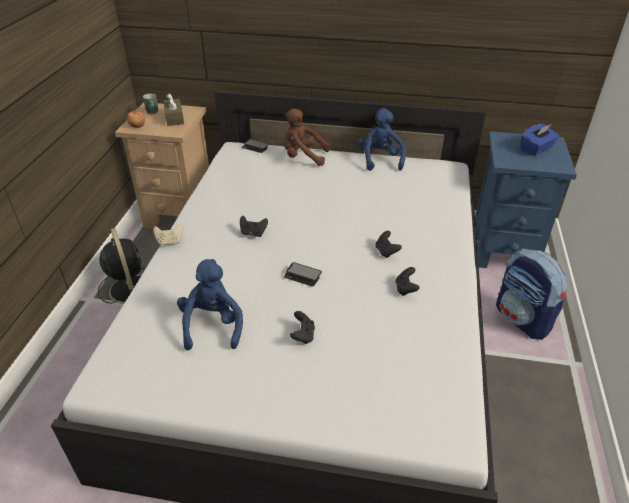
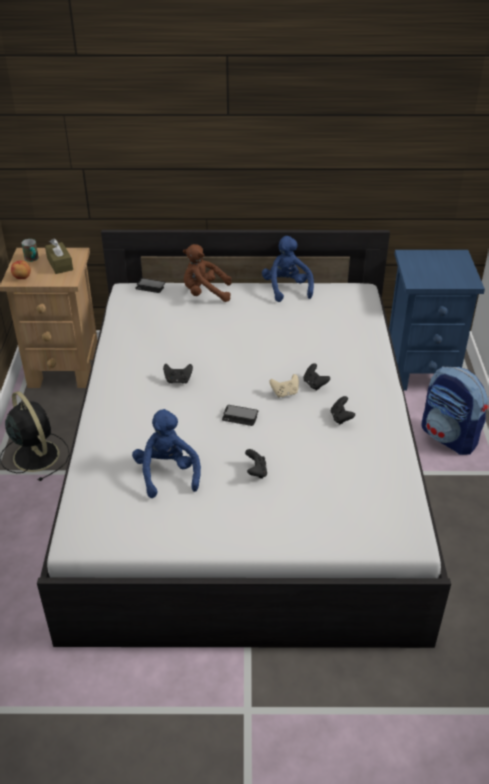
camera: 10 degrees left, 0 degrees up
beige game controller [153,224,183,245] -> beige game controller moved to [269,374,299,398]
blue tissue box [521,124,559,156] -> none

